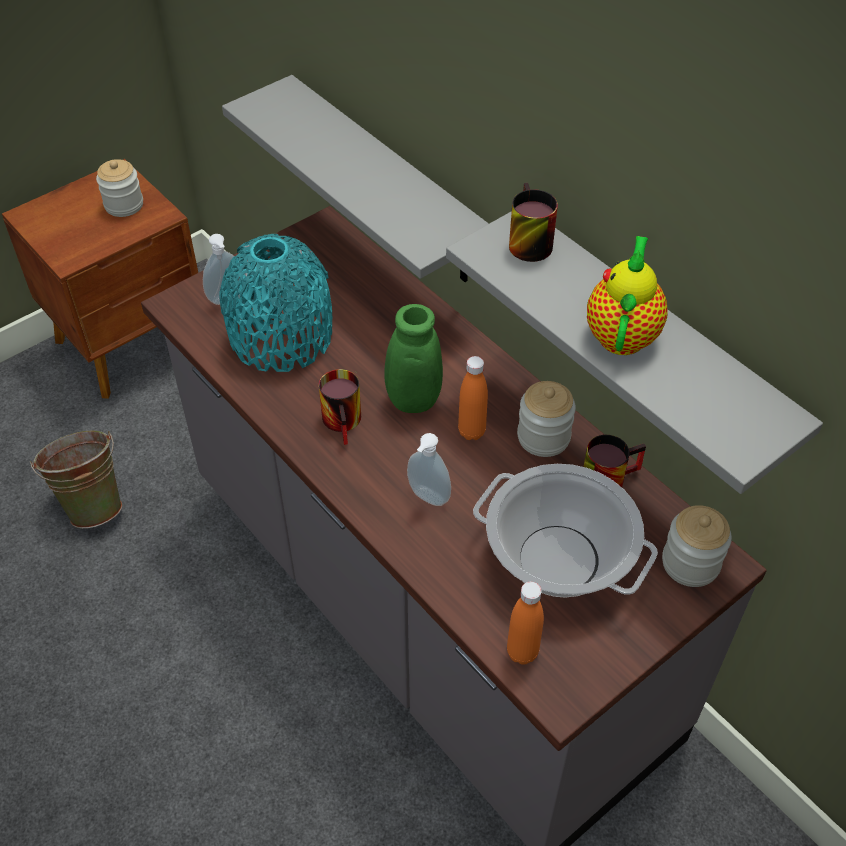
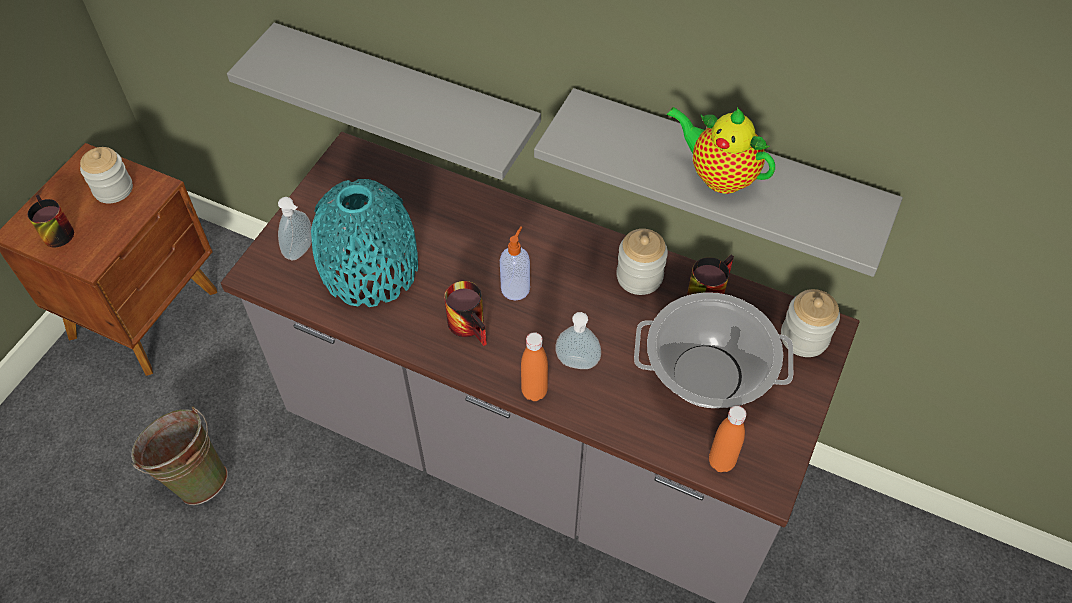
camera: 25 degrees left, 5 degrees up
green vase [357,304,443,413] -> soap dispenser [500,226,530,301]
orange bottle [458,356,488,440] -> orange bottle moved to [521,332,548,401]
mug [509,183,558,262] -> mug moved to [28,195,74,247]
teapot [587,236,668,355] -> teapot turned 45 degrees counterclockwise [666,107,775,194]

